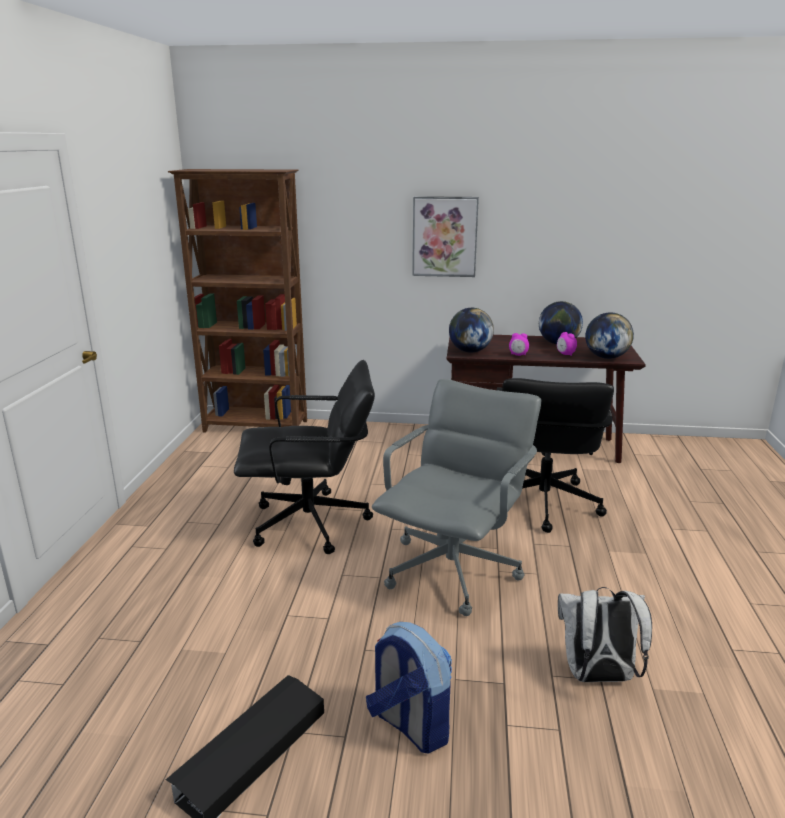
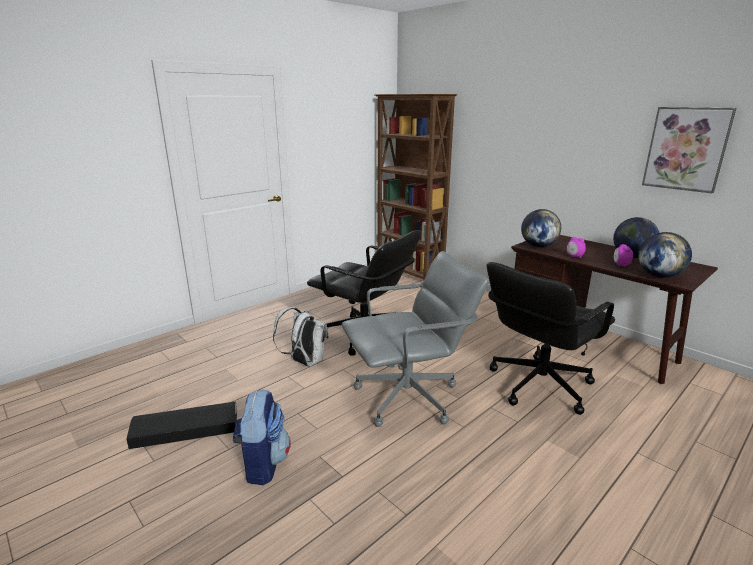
camera: 40 degrees right, 0 degrees up
picture [412,196,479,277] -> picture moved to [642,107,736,194]
white backpack [558,587,652,682] -> white backpack moved to [273,307,329,367]

